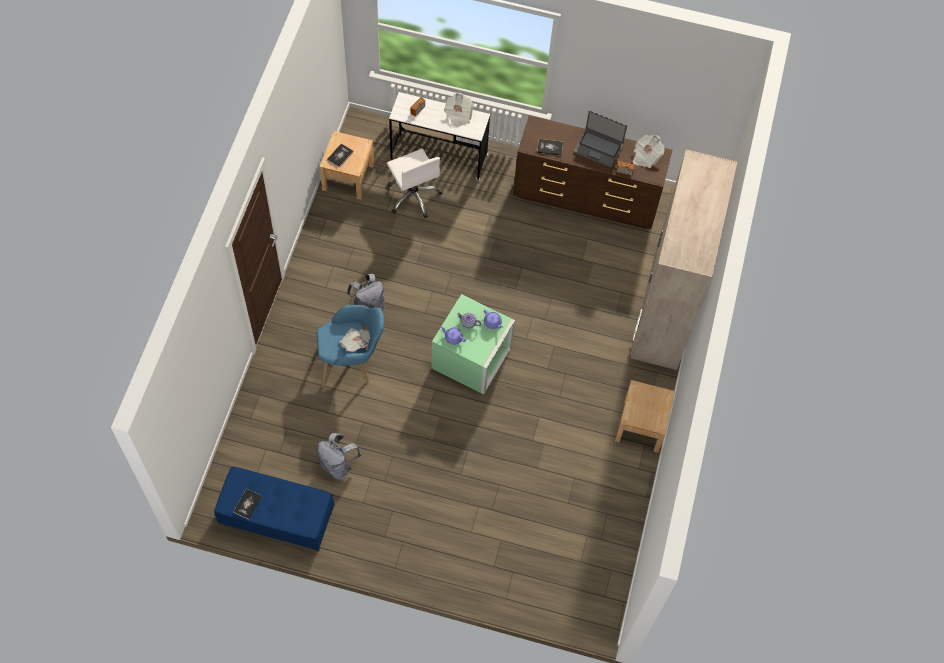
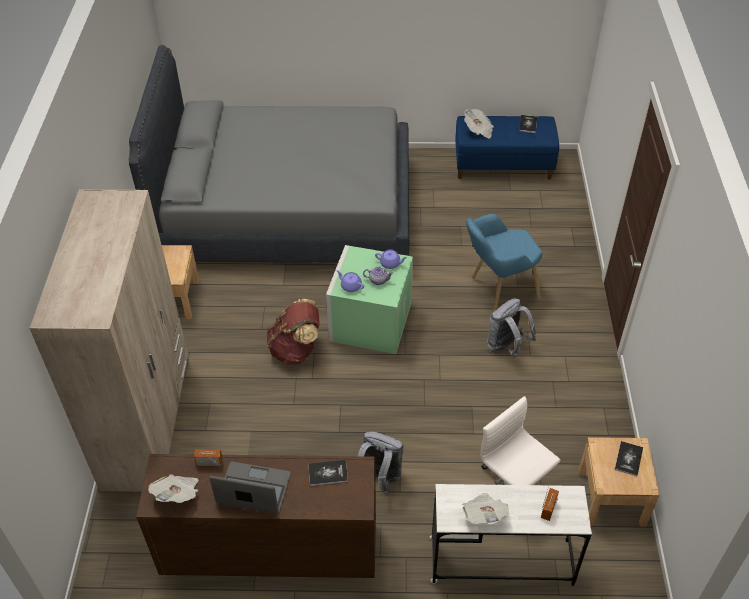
camera: 170 degrees right, 15 degrees down
grey backpack [317,433,361,480] -> grey backpack moved to [358,432,404,495]
newspaper [340,328,370,352] -> newspaper moved to [464,109,494,138]
none -> grey bed [129,45,409,263]
none -> brown backpack [267,299,320,365]

